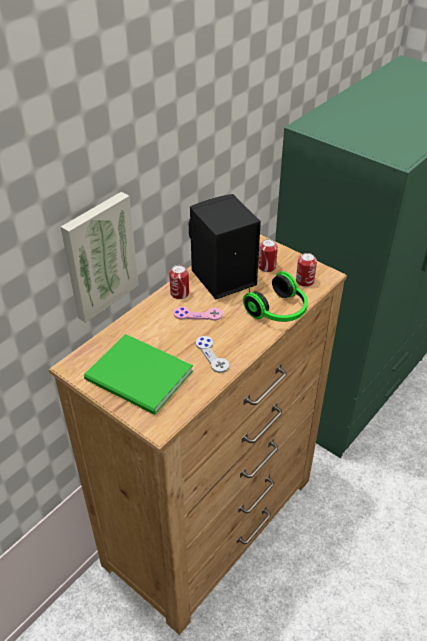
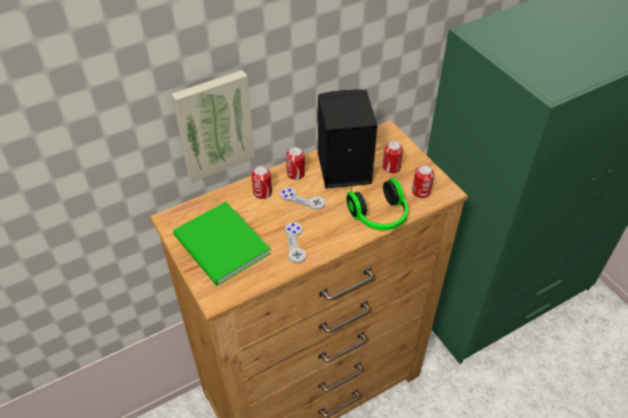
camera: 20 degrees right, 5 degrees up
pink game controller [174,306,223,321] -> grey game controller [280,187,325,210]
none -> can [251,166,272,199]

